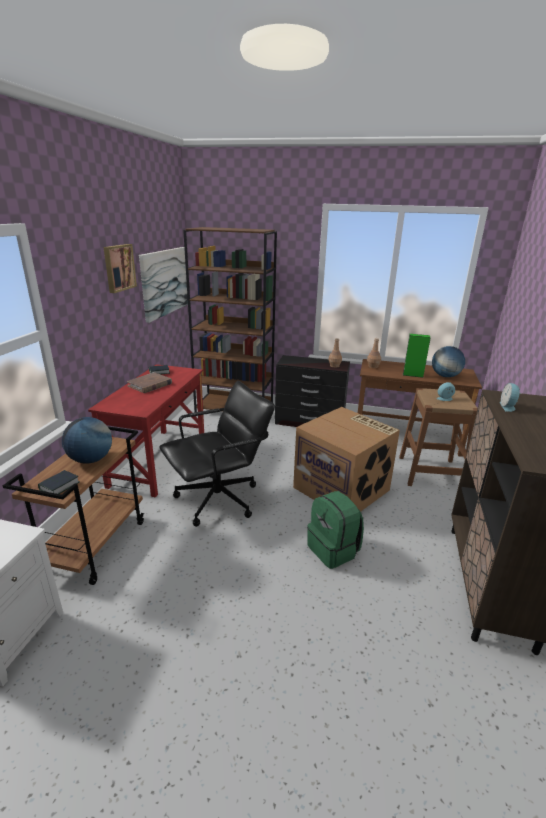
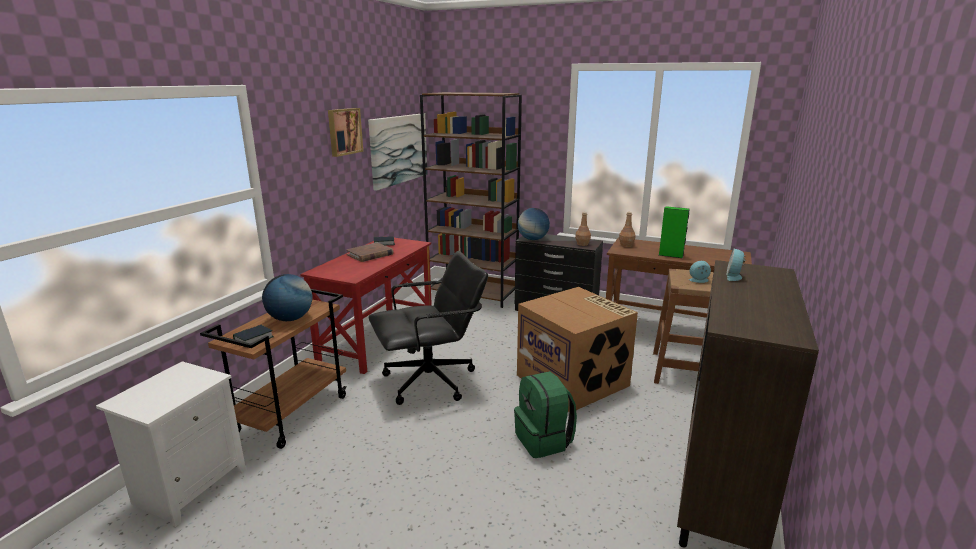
camera: 10 degrees right, 5 degrees down
globe [432,346,465,377] -> globe moved to [518,208,550,240]

